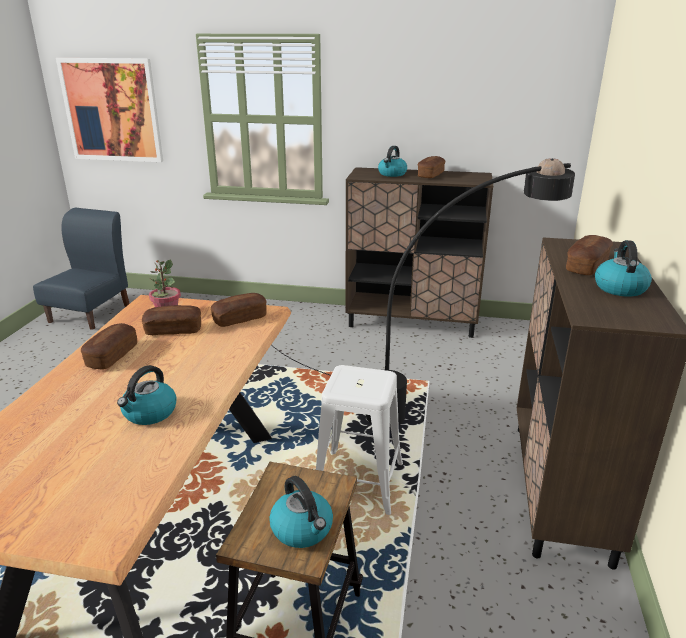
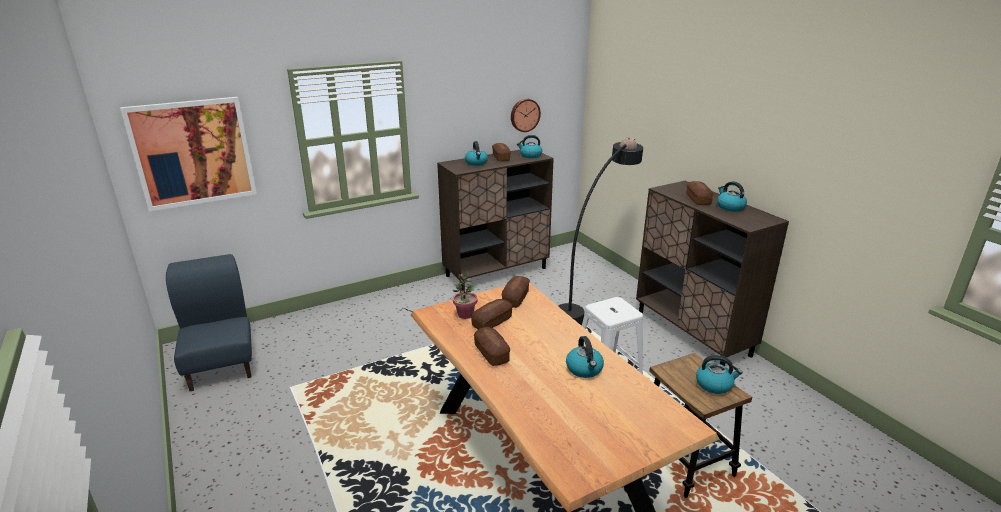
camera: 40 degrees left, 0 degrees up
none -> wall clock [511,99,541,132]
none -> kettle [517,135,542,158]

